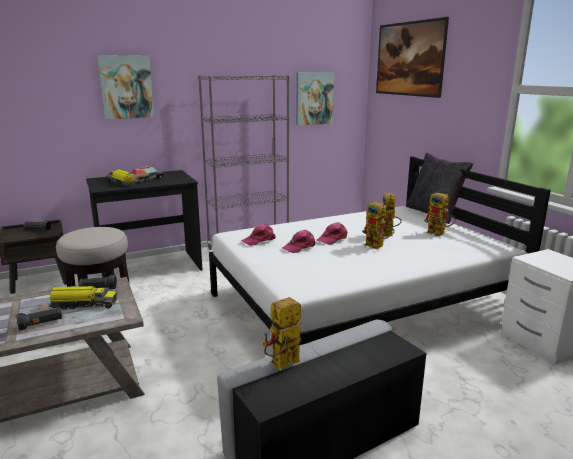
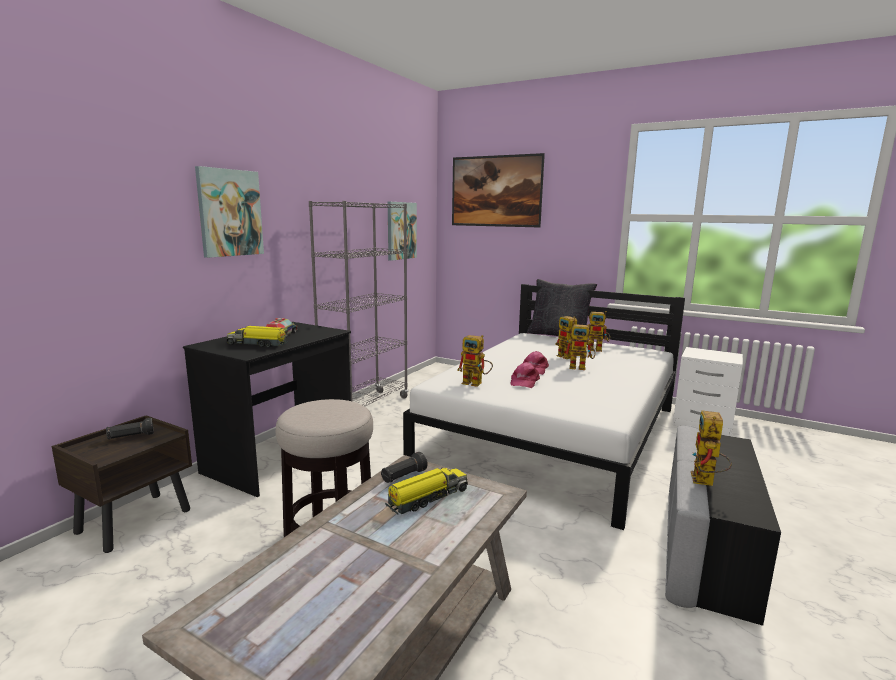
camera: 35 degrees left, 5 degrees down
black flashlight [16,307,62,330] -> none
pink cap [241,224,276,246] -> toy robot [457,335,493,387]

